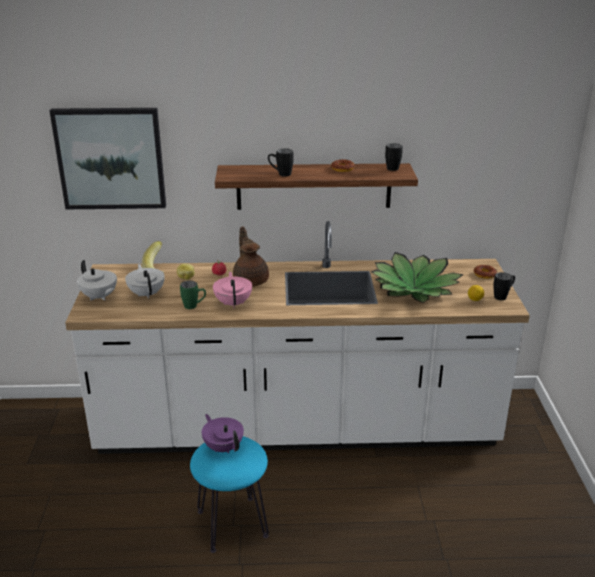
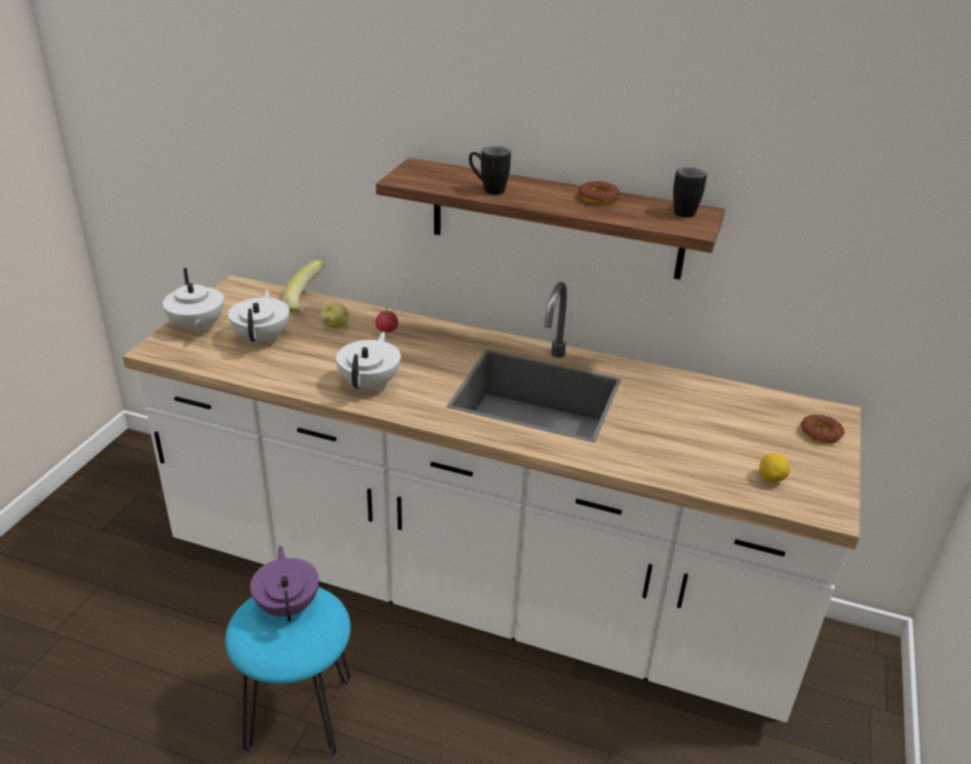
camera: 20 degrees right, 5 degrees up
picture [50,108,166,209] -> none
green mug [180,281,206,309] -> none
pink teapot [213,272,252,308] -> white teapot [336,332,401,393]
brown teapot [233,227,269,287] -> none
potted plant [371,252,464,303] -> none
black mug [493,272,515,300] -> none

